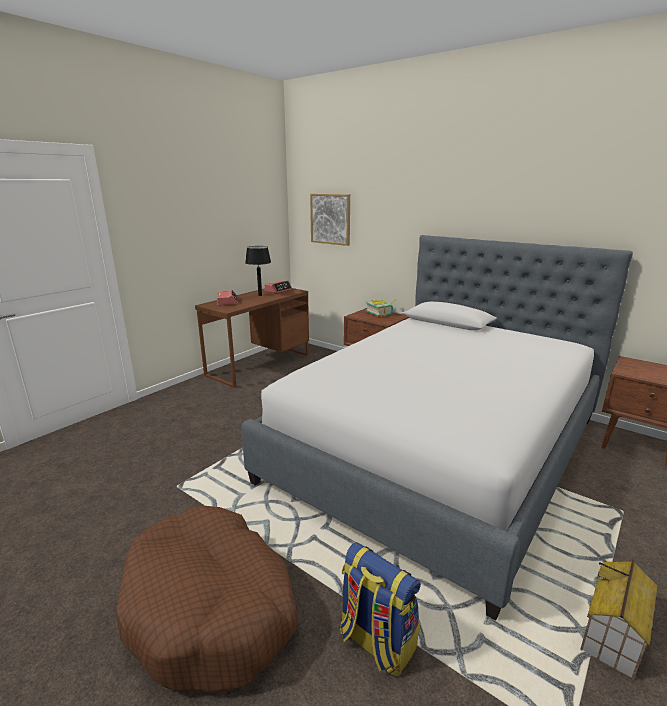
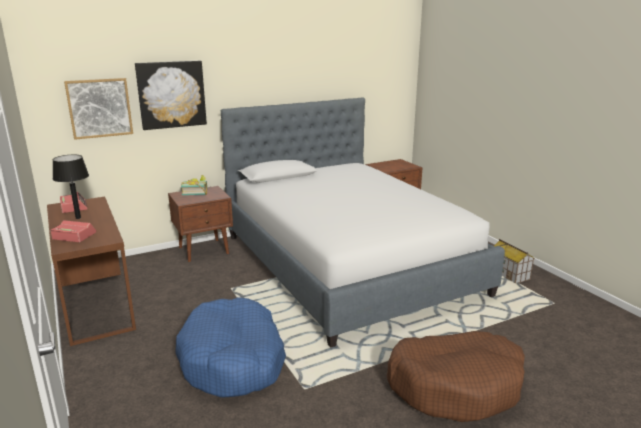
camera: 65 degrees left, 0 degrees up
backpack [340,542,421,677] -> none
none -> picture [135,61,207,130]
none -> blue dog bed [175,297,286,397]

